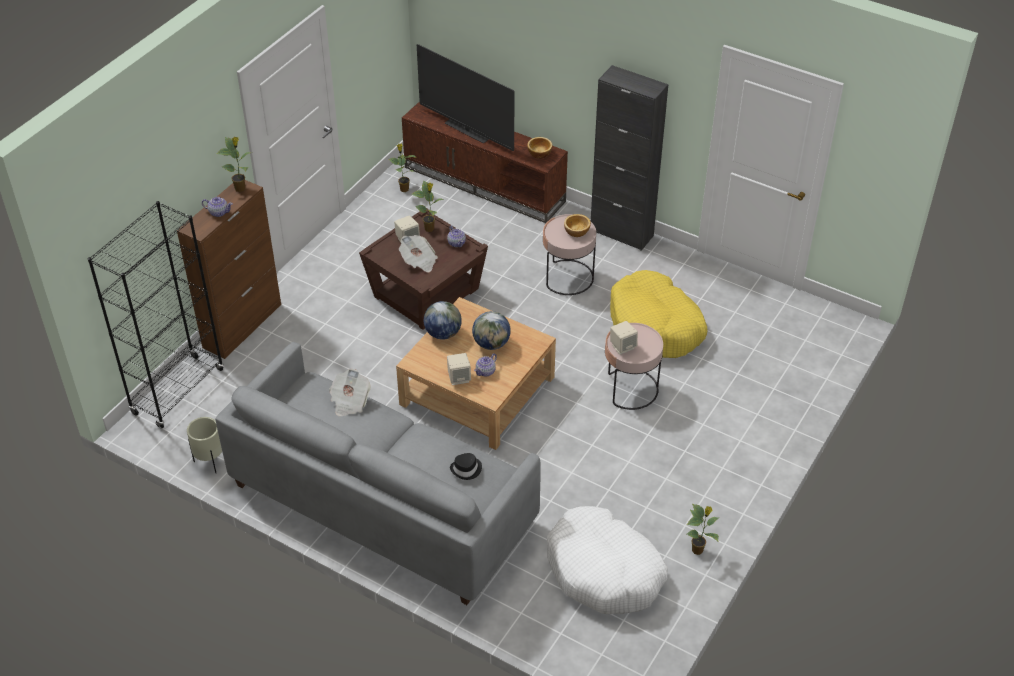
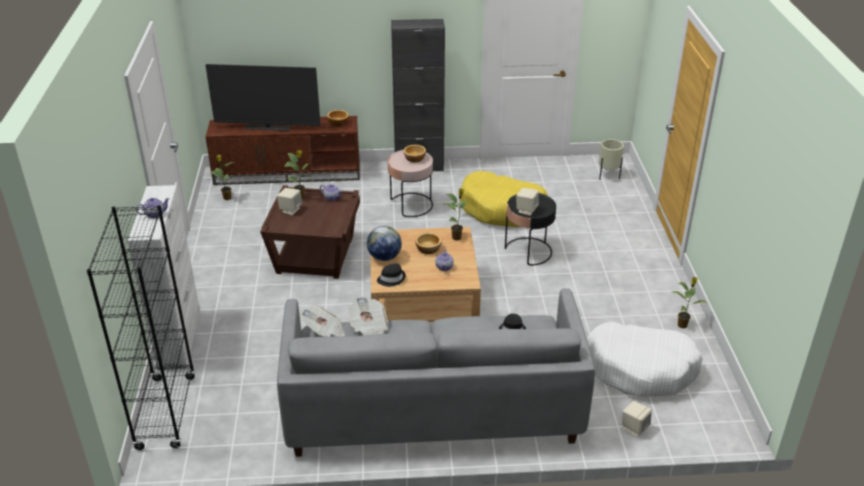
camera: 35 degrees left, 10 degrees down
brown cabinet [177,180,281,359] -> white cabinet [127,185,200,371]
beige planter [187,417,222,473] -> beige planter moved to [599,139,624,180]
potted plant [217,137,251,192] -> potted plant moved to [445,189,476,241]
newspaper [399,235,438,273] -> newspaper moved to [301,305,345,337]
beige speaker [447,353,471,385] -> beige speaker moved to [622,401,652,437]
globe [472,311,511,350] -> bowl [415,233,442,254]
pink side table [605,323,663,410] -> black side table [505,193,556,266]
none -> black hat [377,263,406,287]

